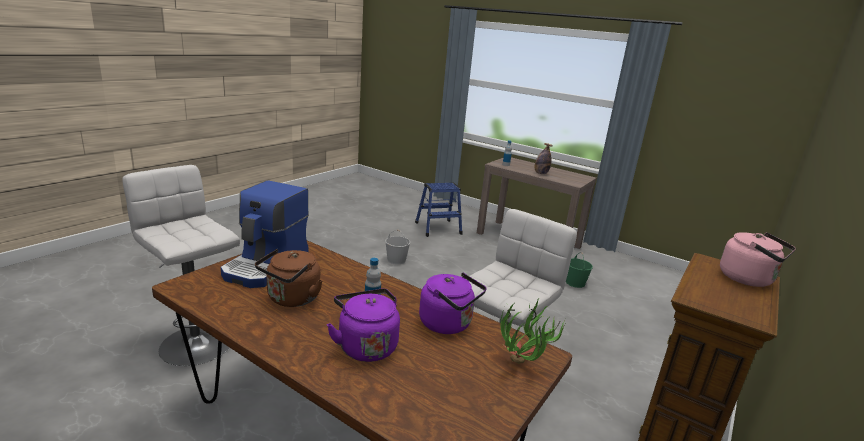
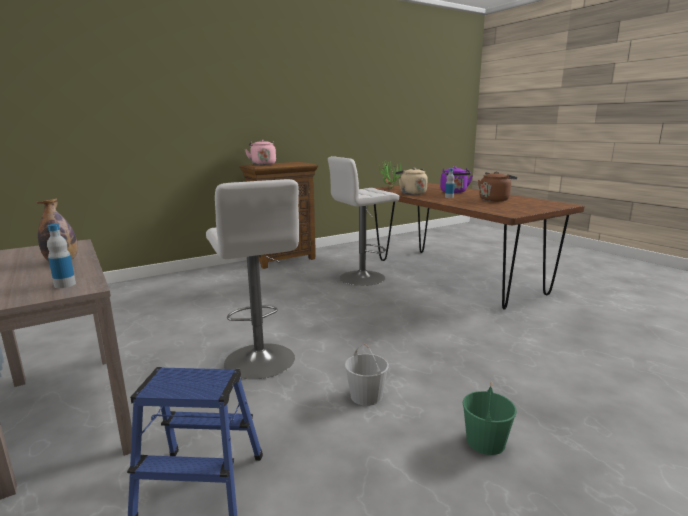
camera: 155 degrees left, 5 degrees down
white stool [122,165,240,366] -> white stool moved to [206,179,299,379]
coffee machine [221,180,309,288] -> none
purple kettle [419,272,486,334] -> beige kettle [396,167,428,195]
green bucket [566,252,593,288] -> green bucket moved to [463,382,517,455]

